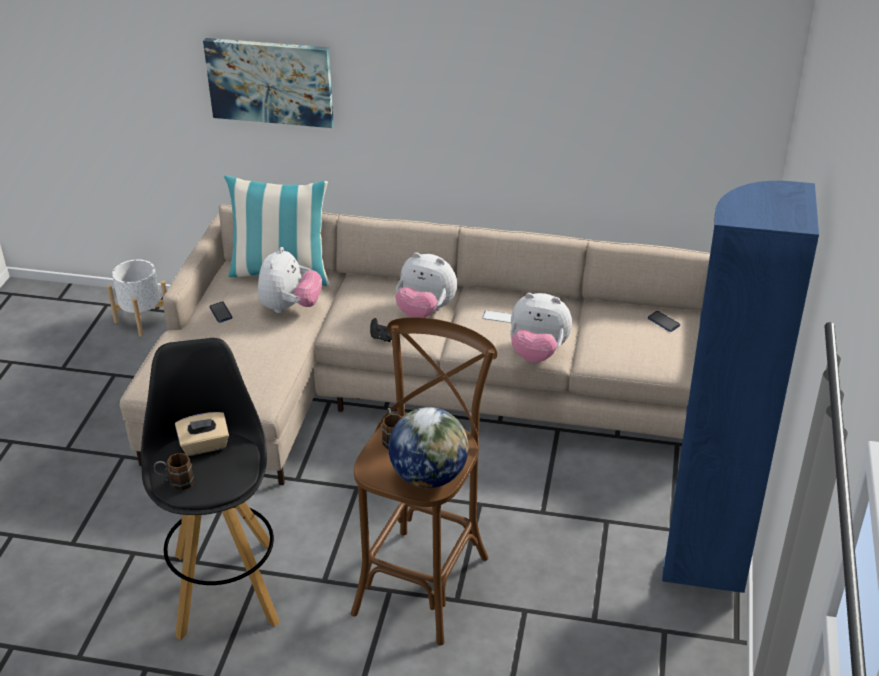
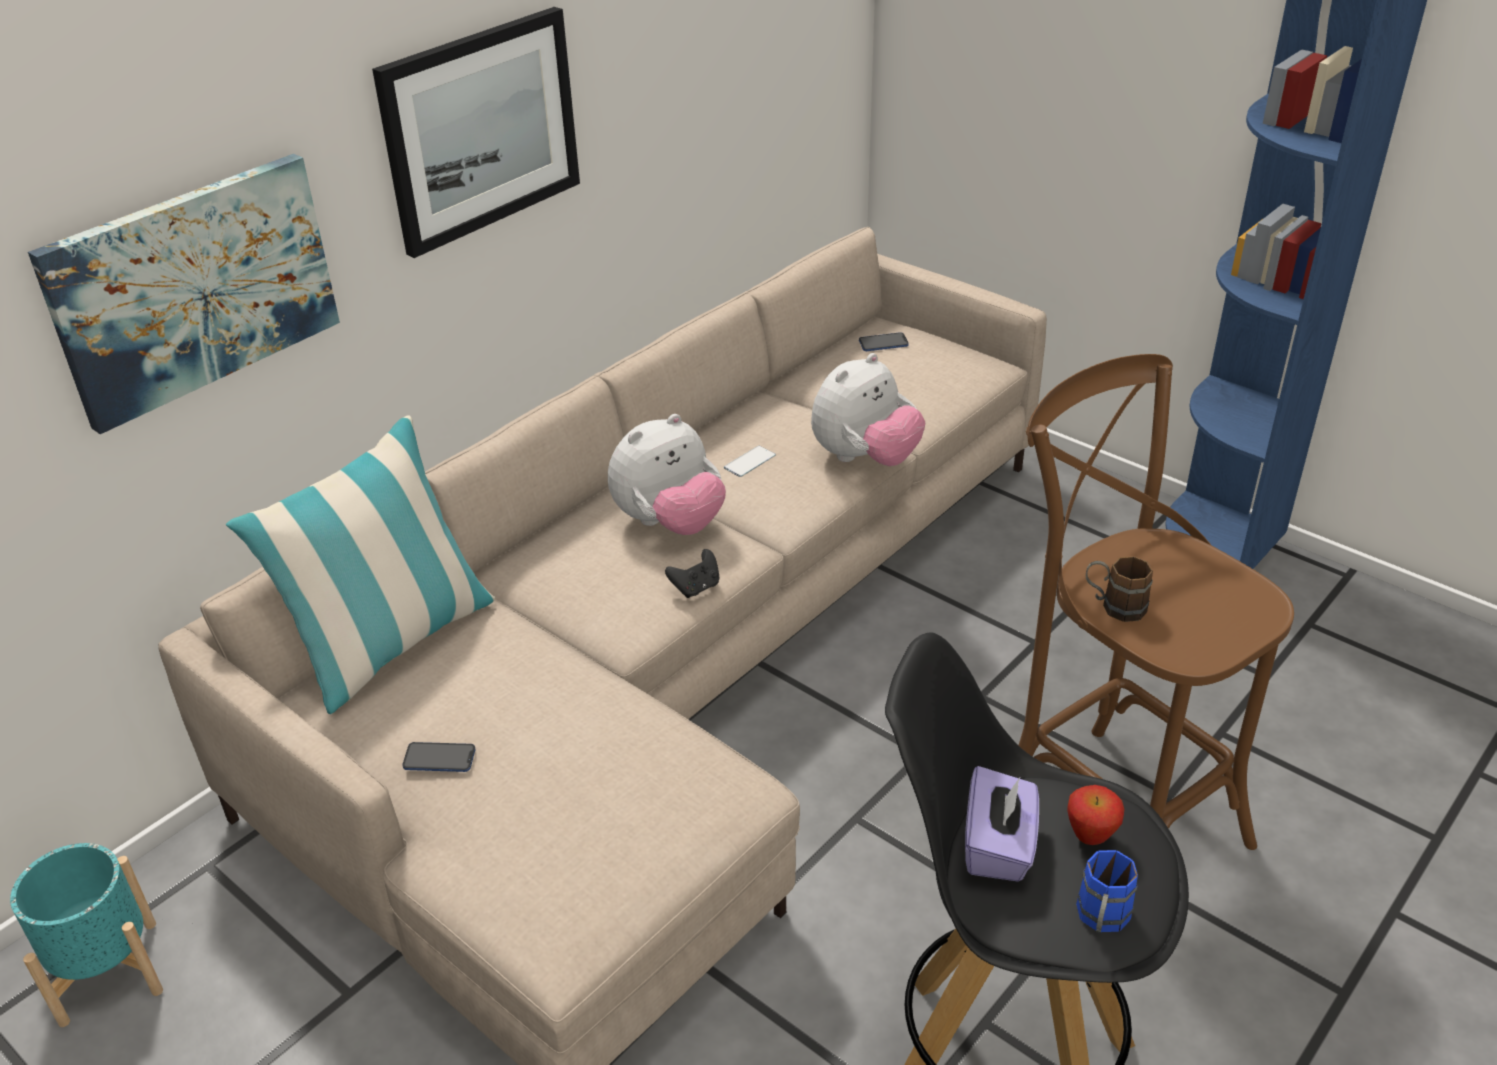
camera: 60 degrees left, 0 degrees up
white planter [107,259,167,337] -> turquoise planter [10,843,163,1027]
brown mug [154,453,195,491] -> blue mug [1076,850,1138,934]
beige tissue box [175,412,229,456] -> purple tissue box [965,766,1039,882]
plush toy [258,247,322,313] -> none
globe [389,407,469,488] -> none
none -> picture [372,7,580,258]
none -> apple [1067,785,1124,845]

